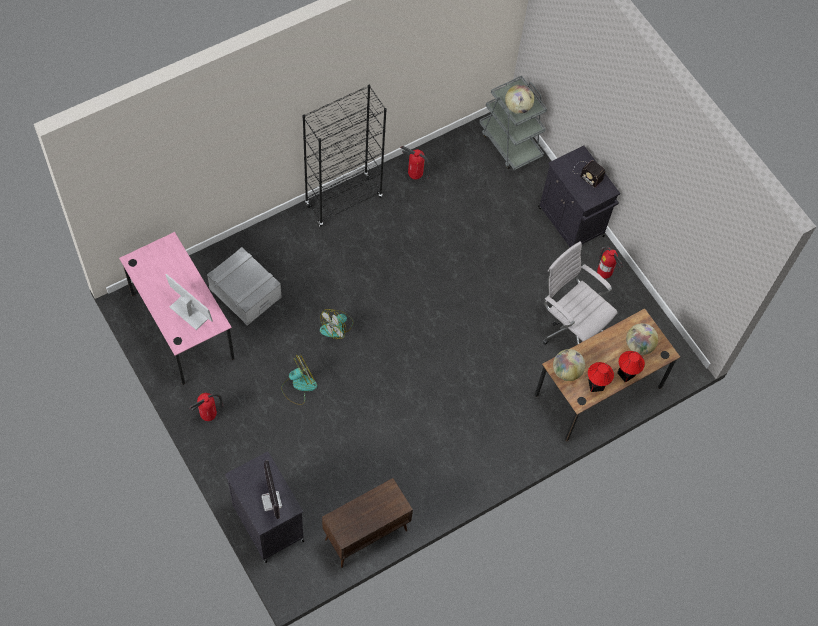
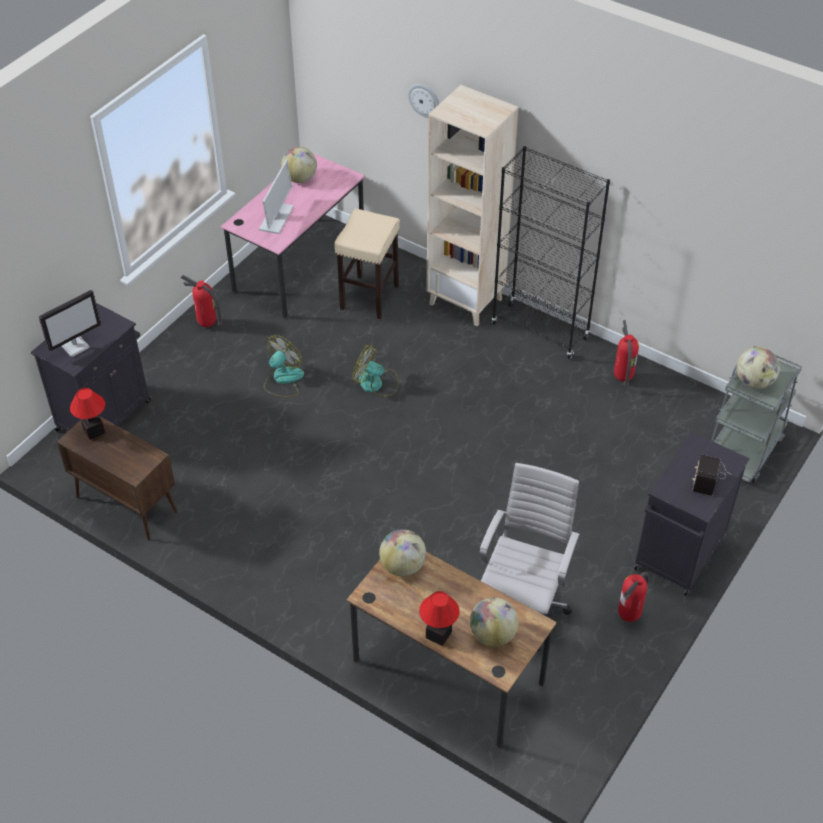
camera: 70 degrees right, 15 degrees down
grey storage box [207,247,282,326] -> beige stool [334,209,400,319]
fan [281,355,317,405] -> fan turned 90 degrees counterclockwise [264,335,304,397]
table lamp [588,362,614,392] -> table lamp moved to [70,388,105,440]
none -> globe [281,147,317,183]
none -> wall clock [408,84,439,118]
none -> beige bookcase [426,85,518,327]

